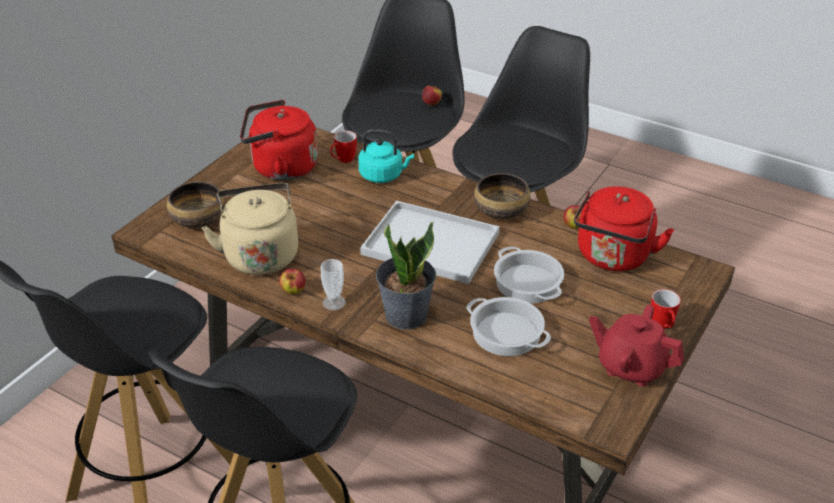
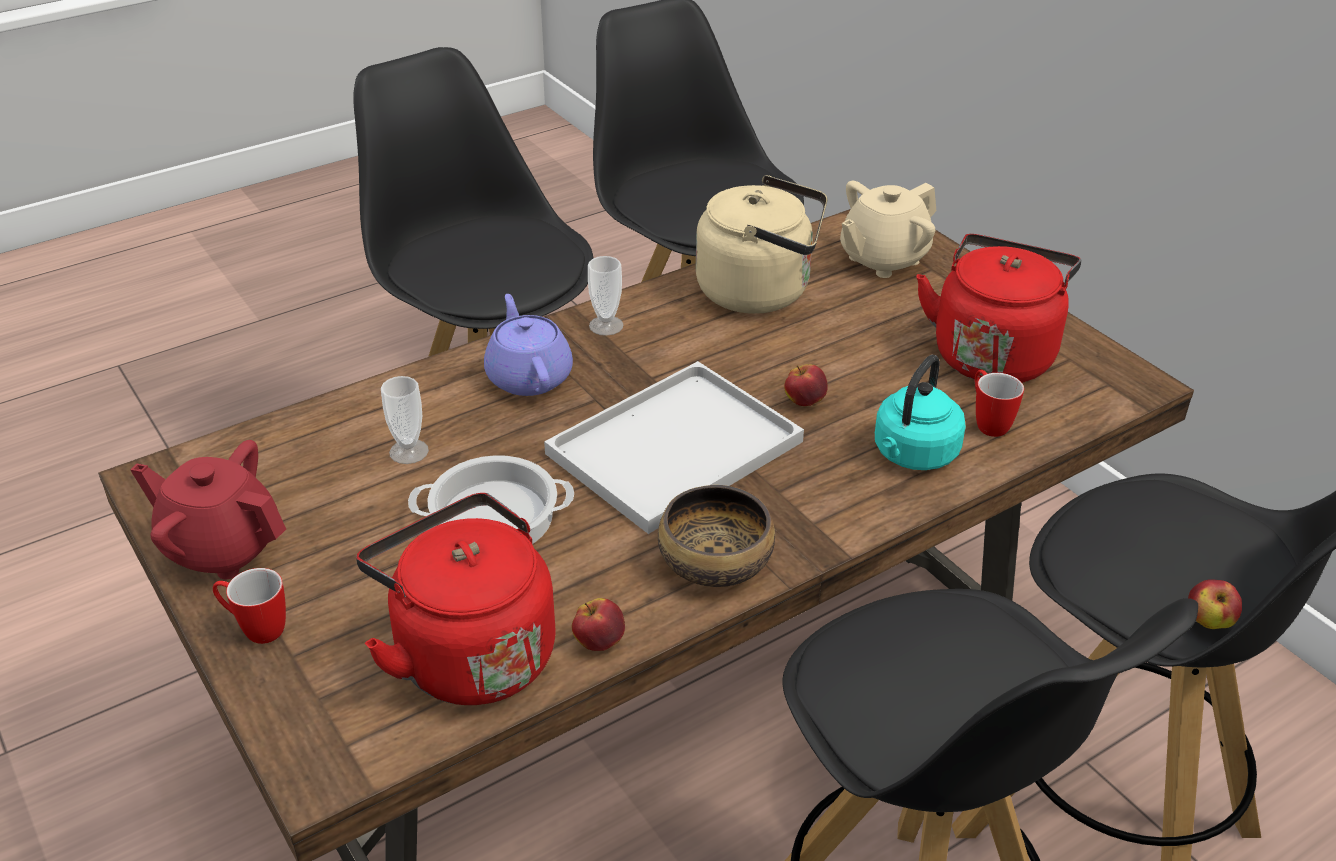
camera: 115 degrees right, 0 degrees up
bowl [167,182,225,228] -> beige teapot [840,181,936,278]
apple [279,269,306,294] -> apple moved to [784,364,828,406]
potted plant [376,222,436,330] -> purple teapot [484,294,573,396]
cooking pot [466,297,551,356] -> cup [381,376,429,464]
red teapot [589,304,684,386] -> red teapot turned 120 degrees counterclockwise [131,440,286,579]

